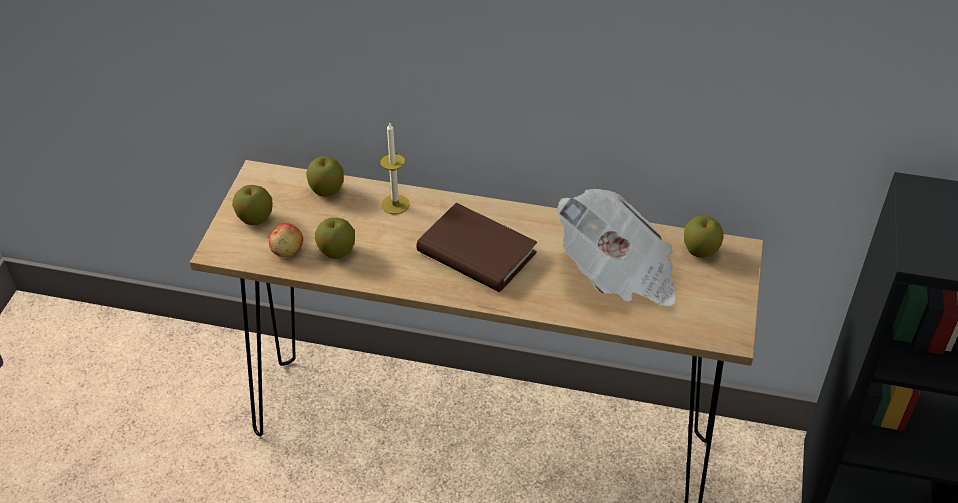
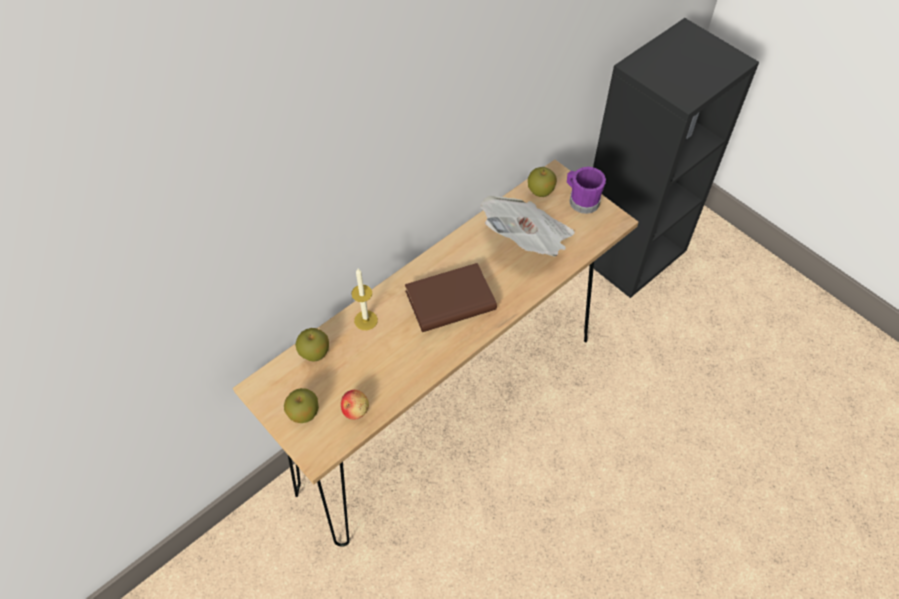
camera: 55 degrees left, 10 degrees up
apple [315,217,355,259] -> none
none -> purple mug [567,167,606,214]

